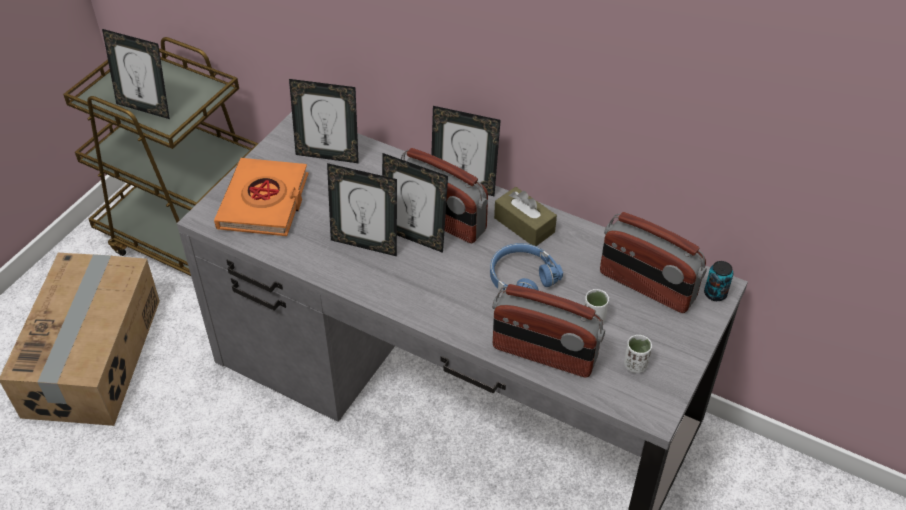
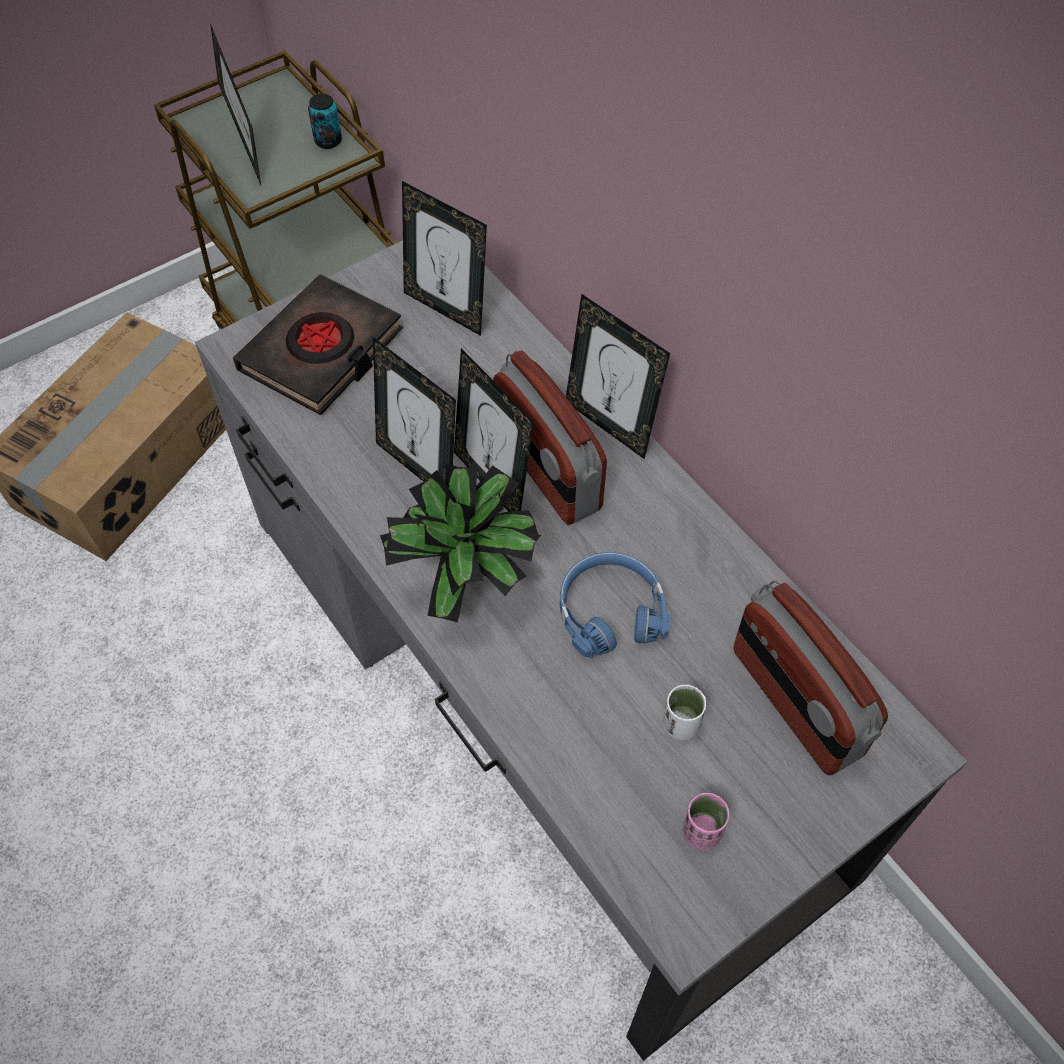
camera: 25 degrees right, 10 degrees up
picture frame [102,29,170,119] -> picture frame turned 150 degrees counterclockwise [210,23,261,185]
orange book [214,158,309,236] -> black book [233,274,403,415]
radio [492,284,605,378] -> none
brown tissue box [494,187,557,246] -> none
white cup [624,335,652,373] -> pink cup [683,793,730,850]
can [704,261,733,301] -> can moved to [308,94,342,149]
none -> potted plant [380,463,541,623]

